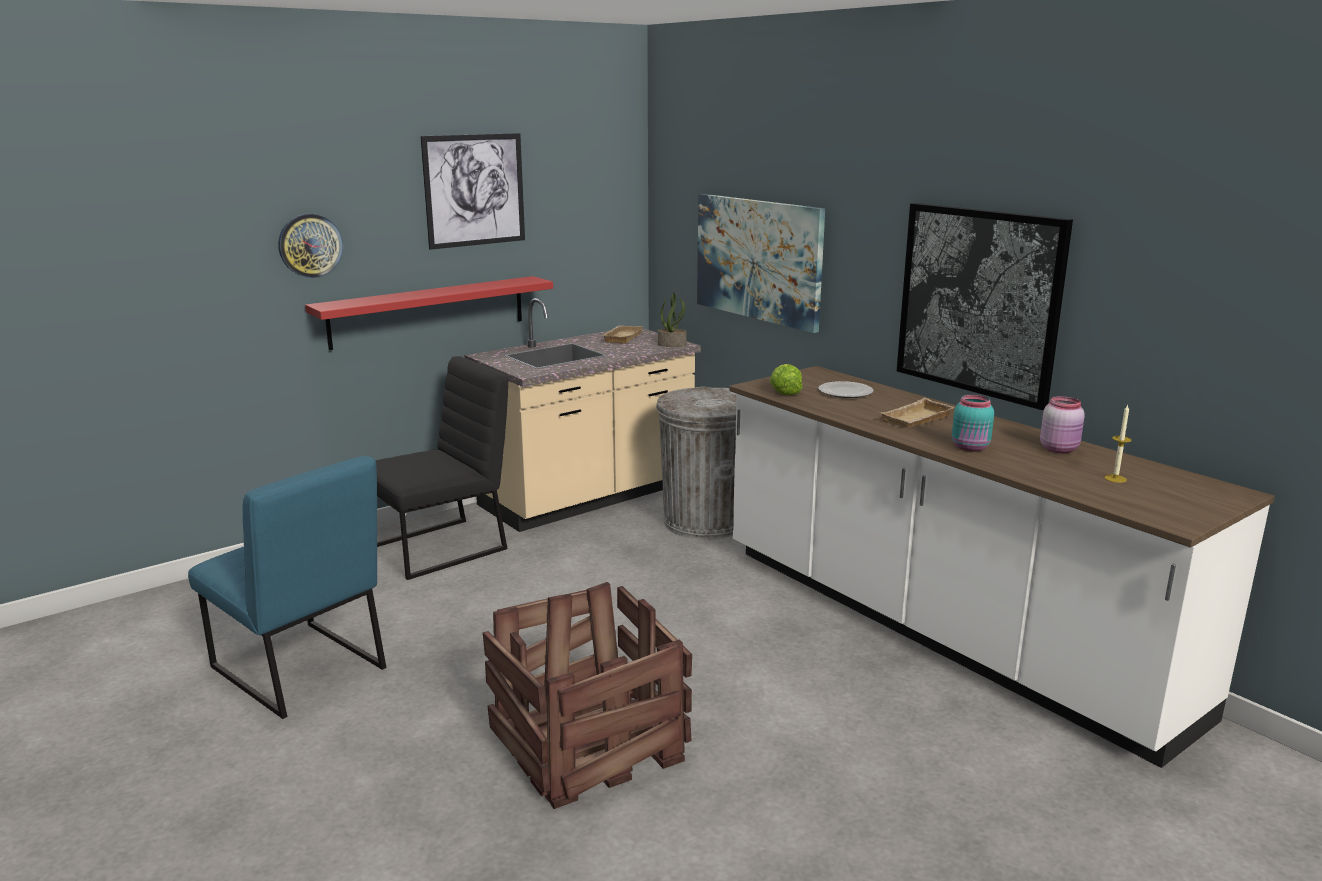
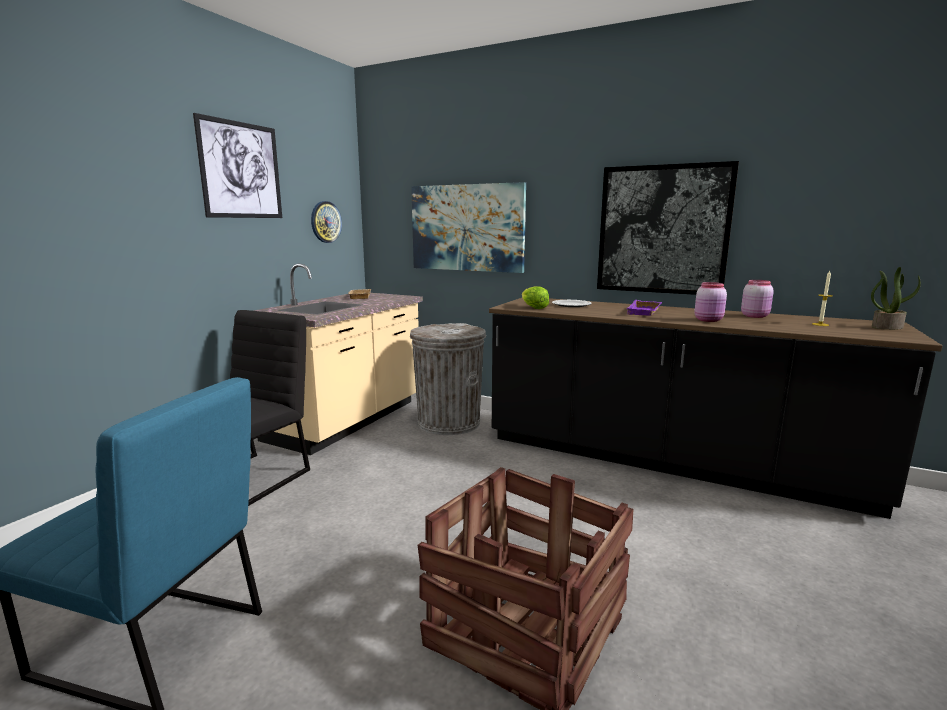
camera: 25 degrees left, 5 degrees down
wall clock [278,213,343,278] -> wall clock moved to [311,201,342,243]
red shelf [305,276,553,350] -> none
potted plant [658,292,686,347] -> potted plant moved to [871,267,921,330]
white counter [730,366,1275,768] -> black counter [489,298,942,519]
beige tray [880,398,954,428] -> purple tray [627,300,662,316]
turquoise jar [952,395,994,452] -> pink jar [694,282,727,322]

